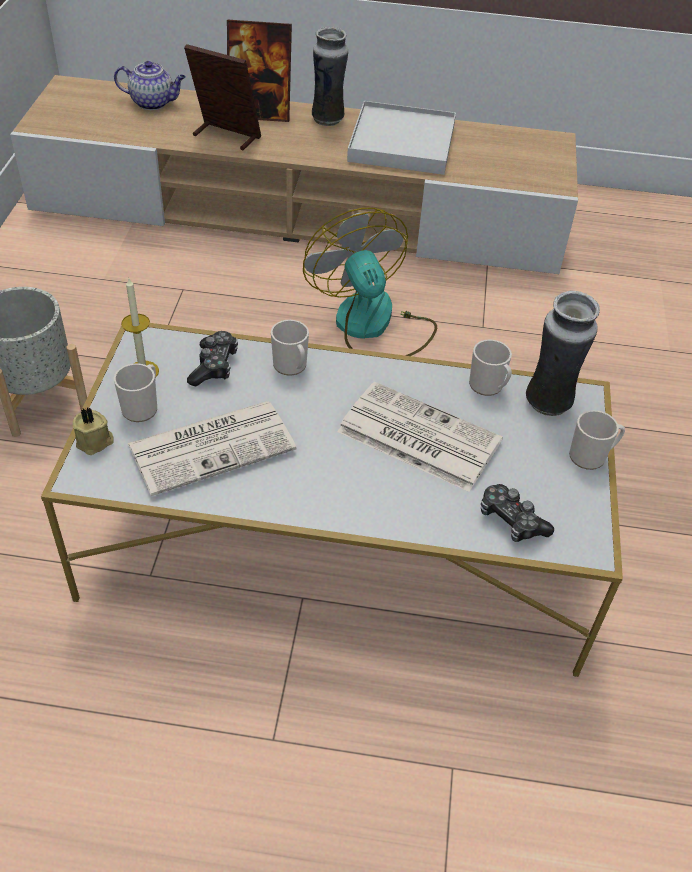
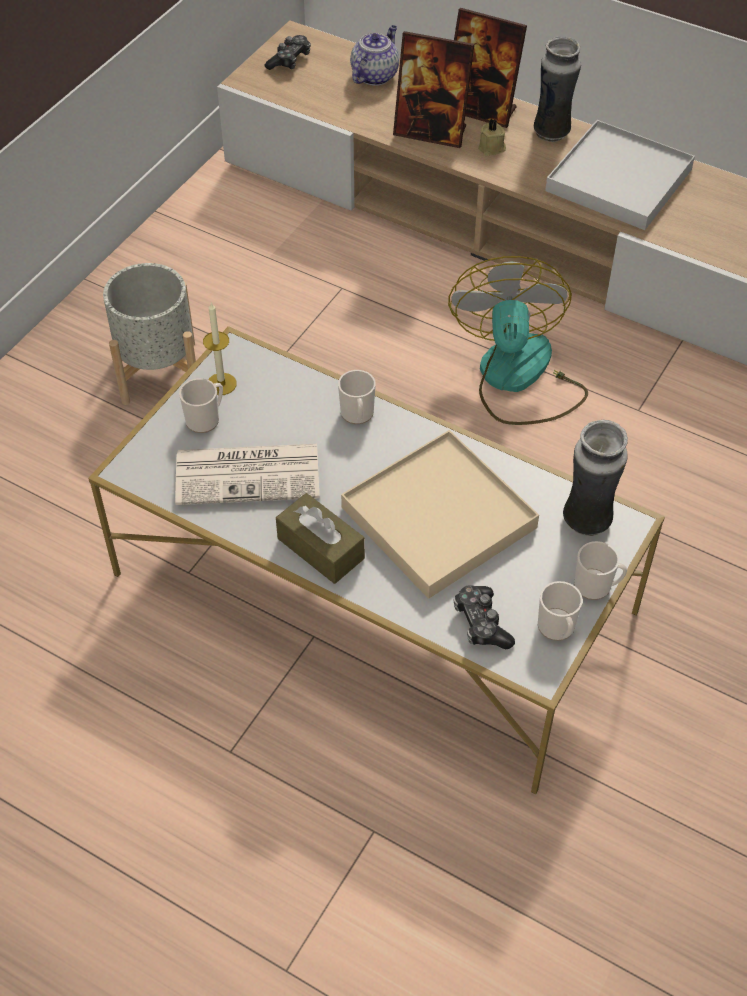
camera: 25 degrees right, 5 degrees up
beige candle [73,408,114,455] -> beige candle moved to [478,119,506,156]
teapot [114,61,186,110] -> teapot turned 90 degrees counterclockwise [350,25,399,86]
picture frame [184,44,261,150] -> picture frame turned 150 degrees clockwise [393,31,474,148]
game controller [187,331,238,386] -> game controller moved to [265,35,311,70]
newspaper [337,382,503,492] -> beige tray [341,430,539,599]
mug [469,340,512,396] -> mug moved to [538,581,583,641]
none -> brown tissue box [276,493,365,584]

